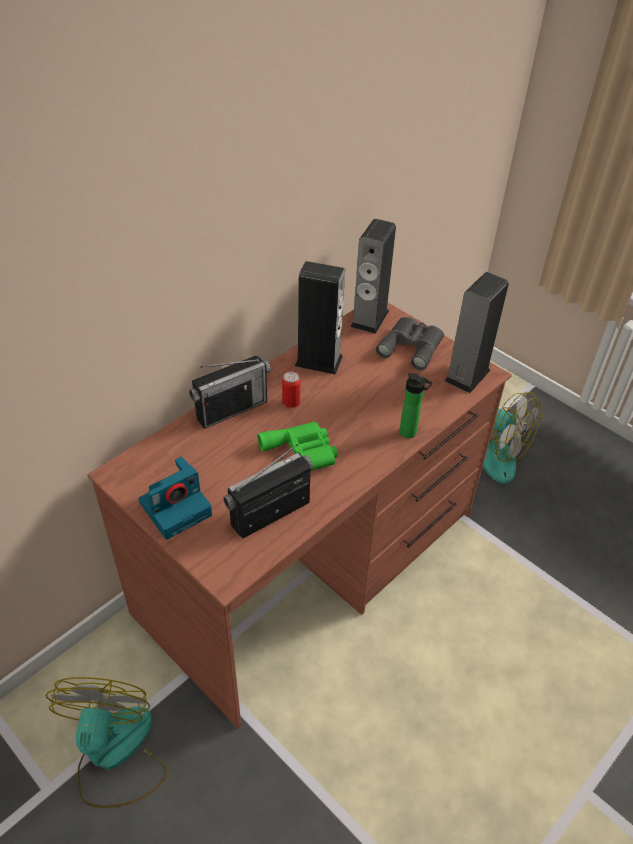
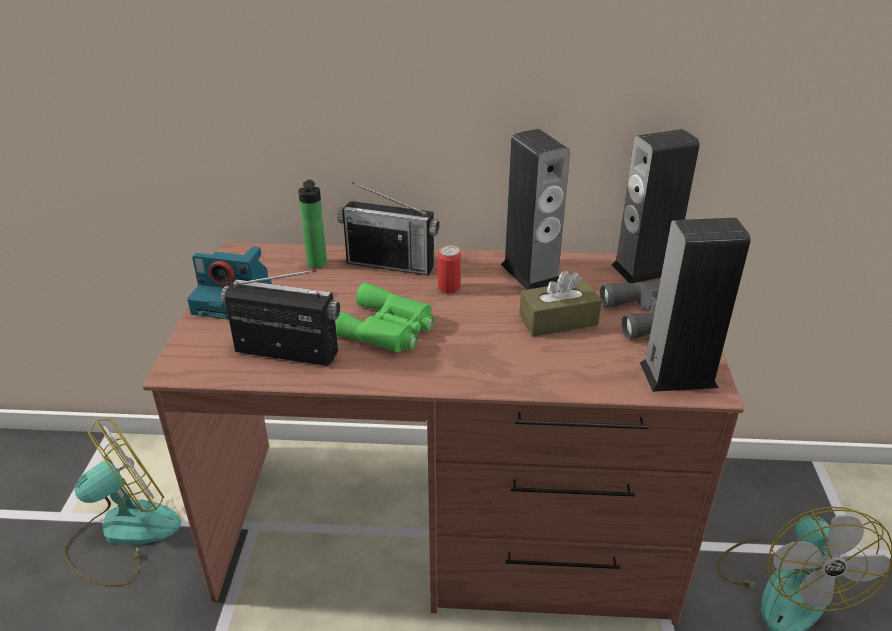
camera: 50 degrees right, 10 degrees down
bottle [399,373,433,438] -> bottle moved to [298,180,327,268]
none -> brown tissue box [519,271,602,337]

